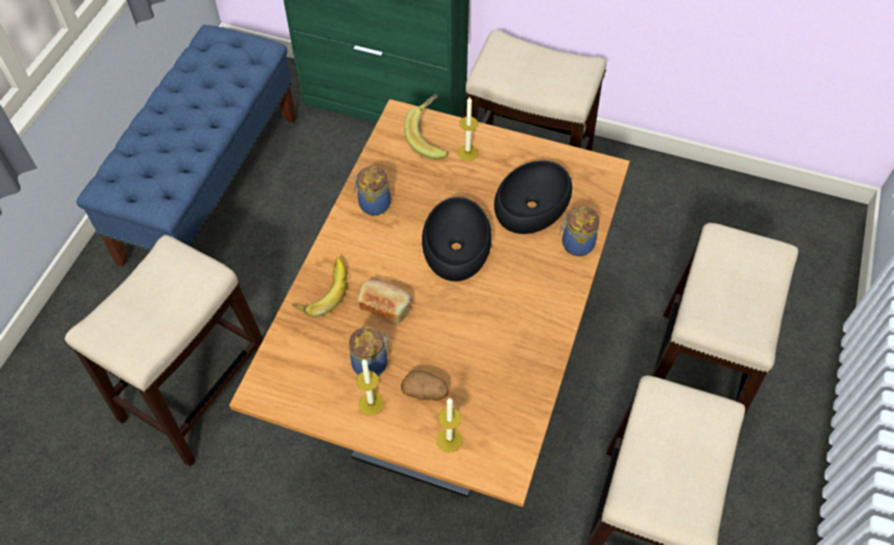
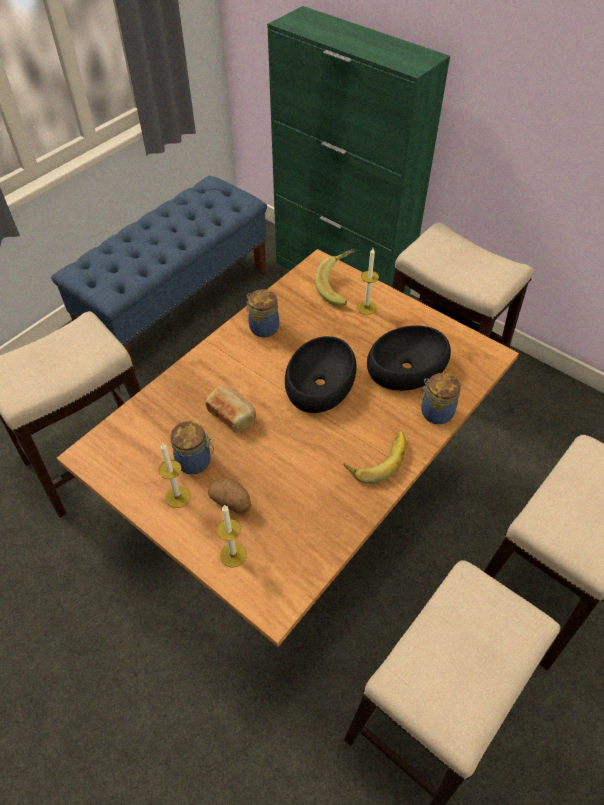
camera: 20 degrees right, 5 degrees down
banana [292,257,347,317] -> banana moved to [344,431,406,484]

